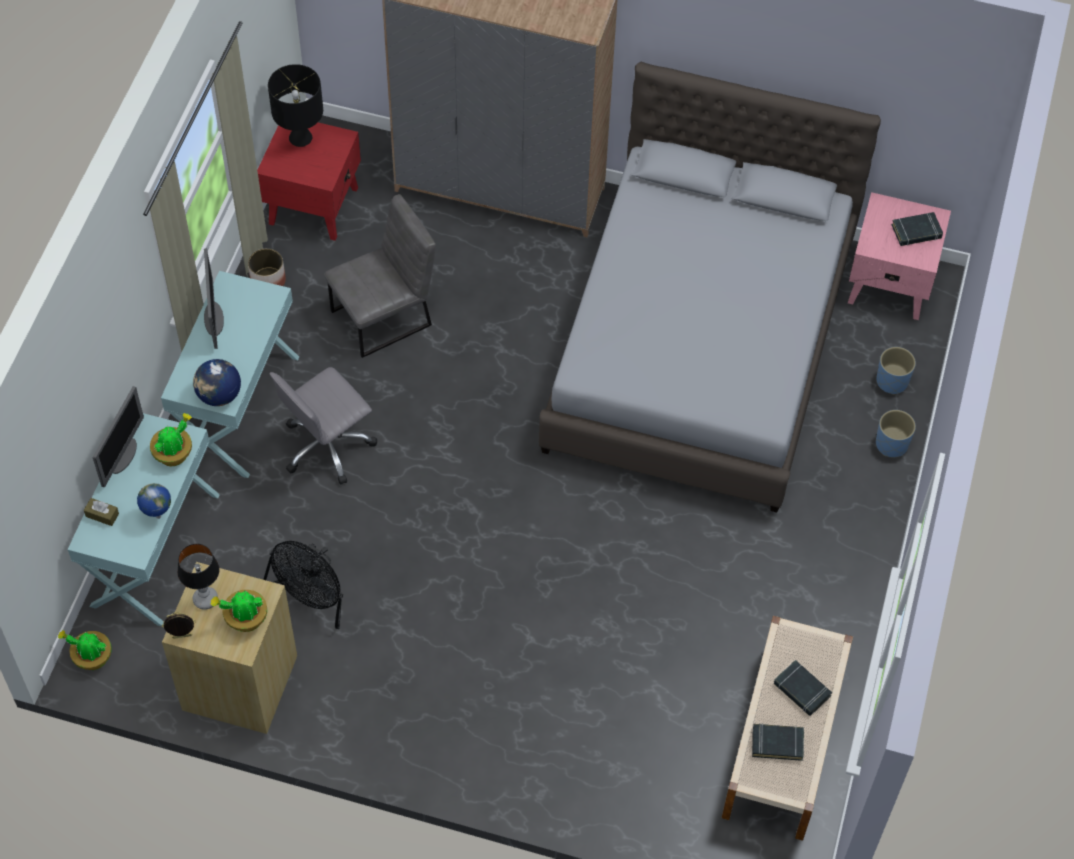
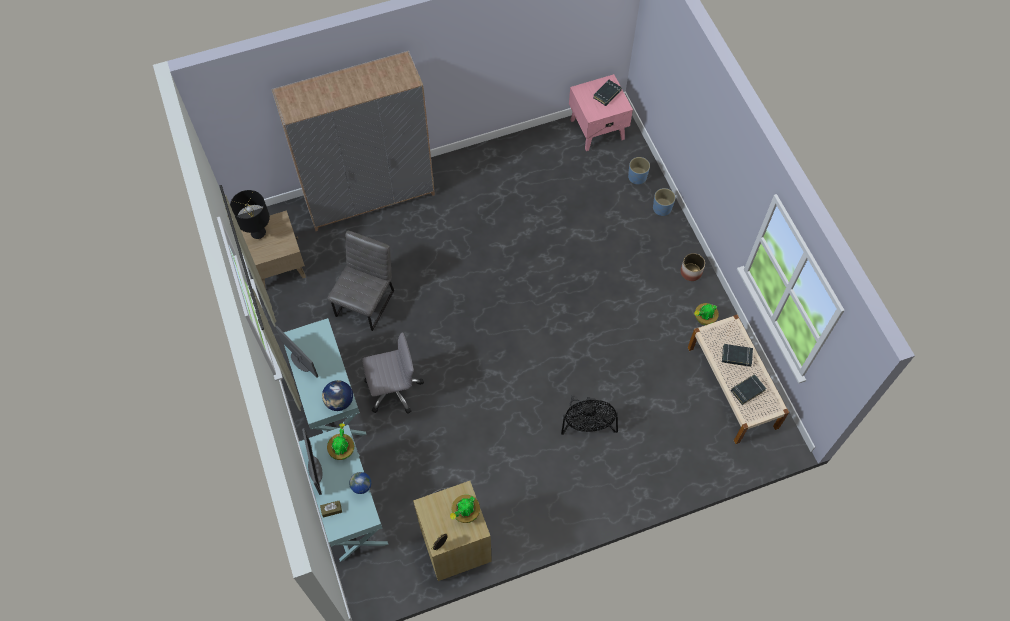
camera: 35 degrees left, 5 degrees up
potted plant [58,630,112,670] -> potted plant moved to [694,303,719,325]
table lamp [177,544,220,610] -> none
planter [248,248,286,286] -> planter moved to [680,253,705,281]
red nightstand [257,123,361,241] -> beige nightstand [240,210,306,289]
black fan [263,541,343,629] -> black fan moved to [561,395,618,435]
grey office chair [269,367,377,484] -> grey office chair turned 120 degrees counterclockwise [362,332,424,414]
grey bed [539,62,881,512] -> none

